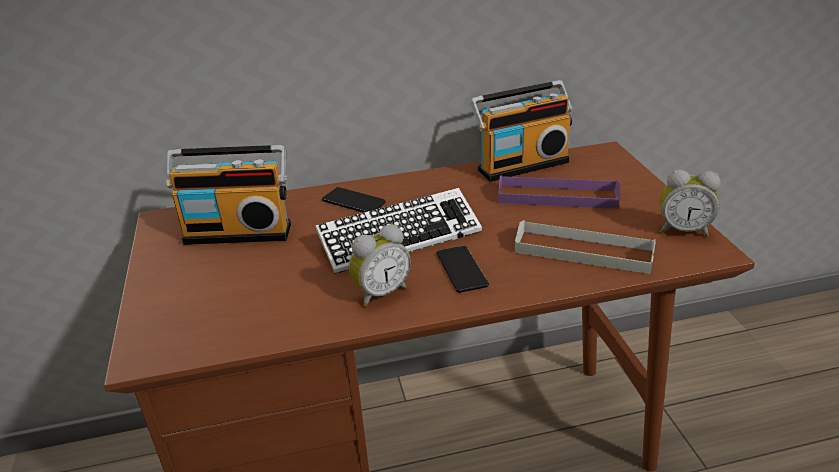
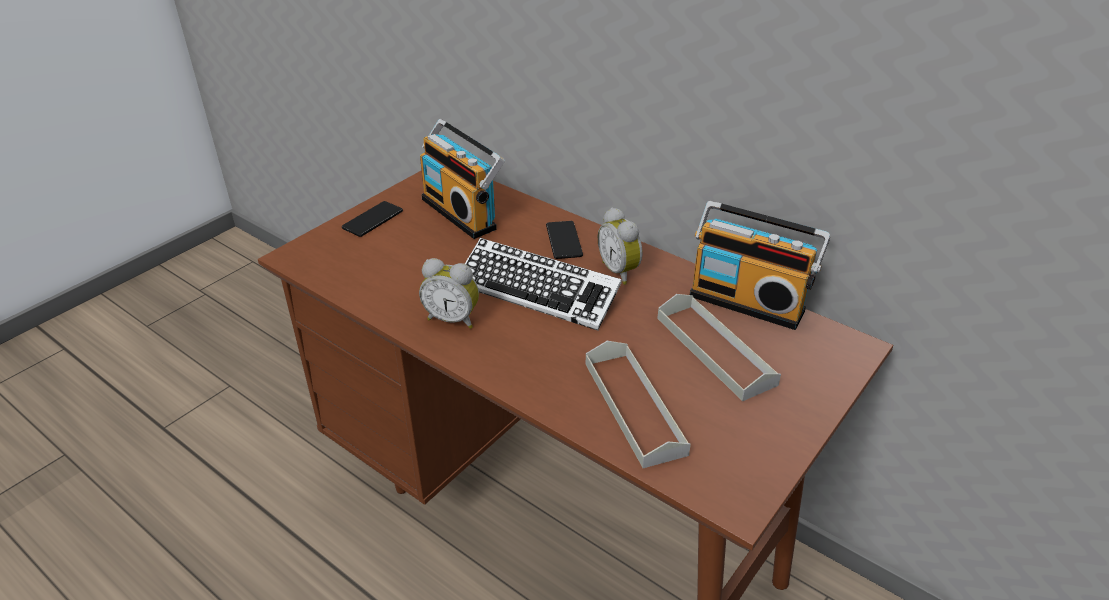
camera: 50 degrees right, 5 degrees up
phone [437,246,489,293] -> phone moved to [342,201,403,237]
purple tray [498,175,620,209] -> grey tray [657,294,781,401]
alarm clock [660,170,721,237] -> alarm clock moved to [598,207,643,285]

